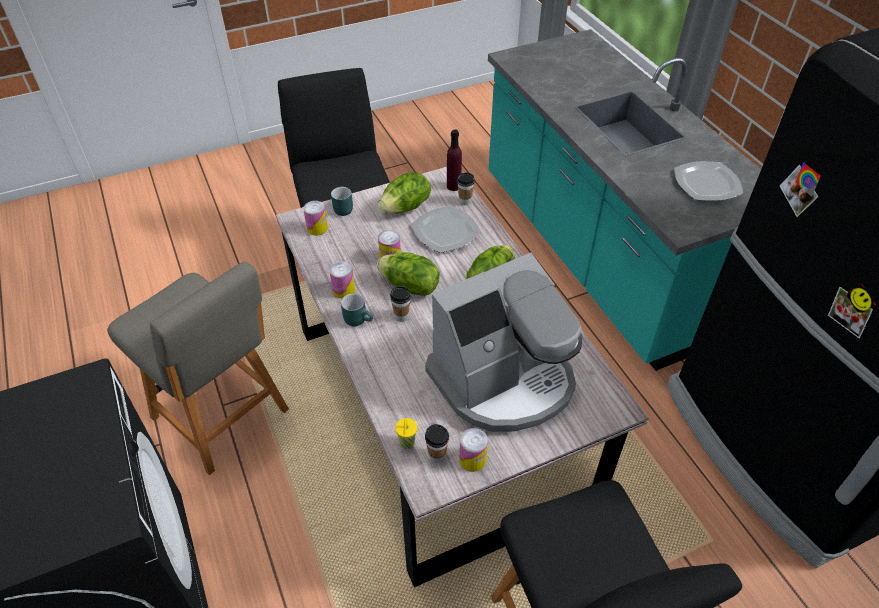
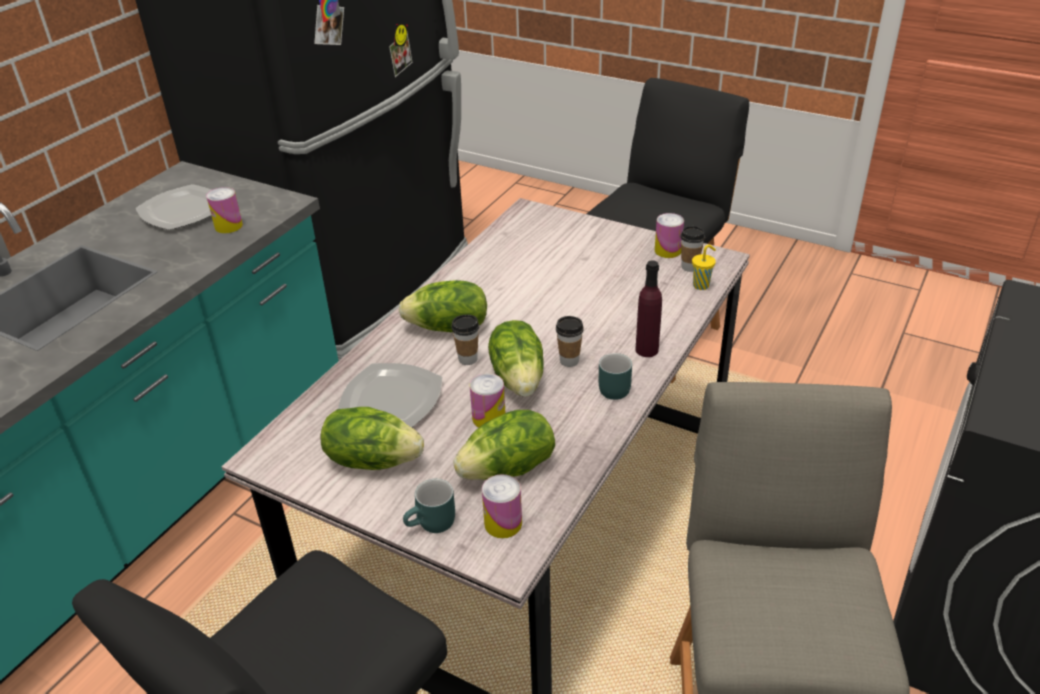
camera: 125 degrees left, 10 degrees down
can [330,261,355,299] -> can moved to [206,187,243,233]
coffee machine [425,252,582,432] -> none
purple bottle [447,129,462,191] -> purple bottle moved to [635,260,662,357]
cup [457,172,475,205] -> cup moved to [451,315,479,365]
none -> lettuce [453,410,555,480]

